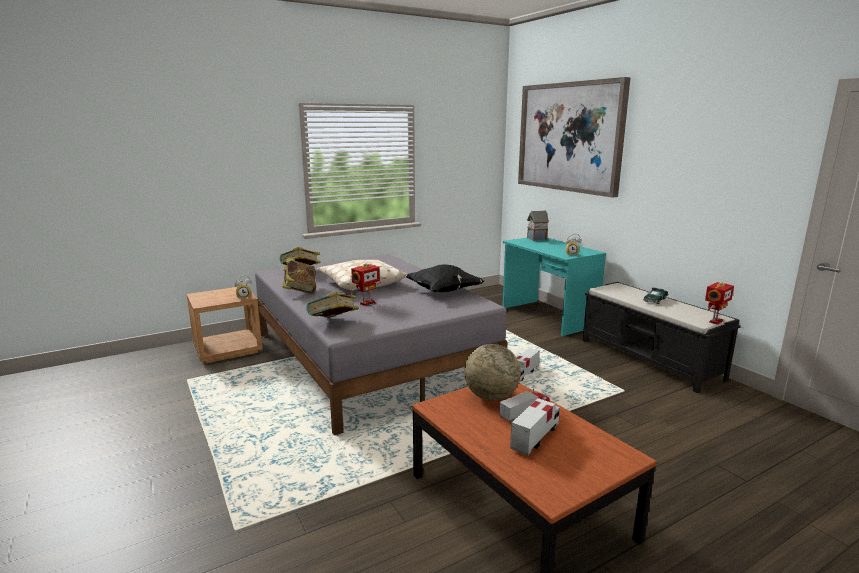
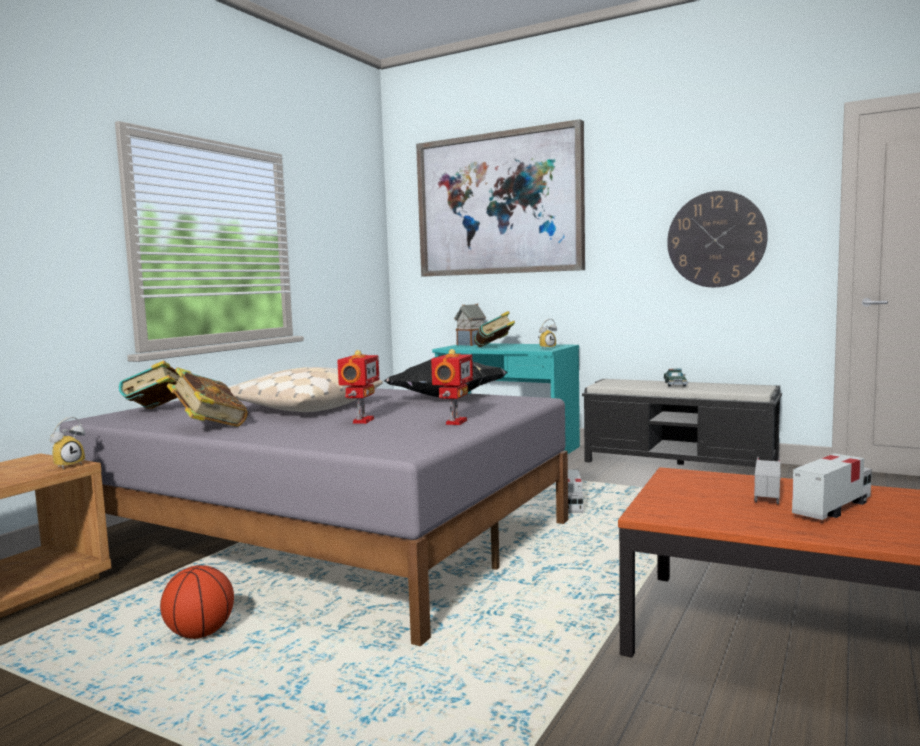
camera: 30 degrees left, 10 degrees down
book [307,292,359,318] -> book moved to [474,311,515,347]
globe [464,344,521,401] -> none
toy truck [510,398,560,455] -> toy truck turned 45 degrees clockwise [792,453,872,520]
toy robot [705,282,734,325] -> toy robot moved to [431,349,473,425]
none -> basketball [160,565,234,639]
none -> wall clock [667,191,768,287]

